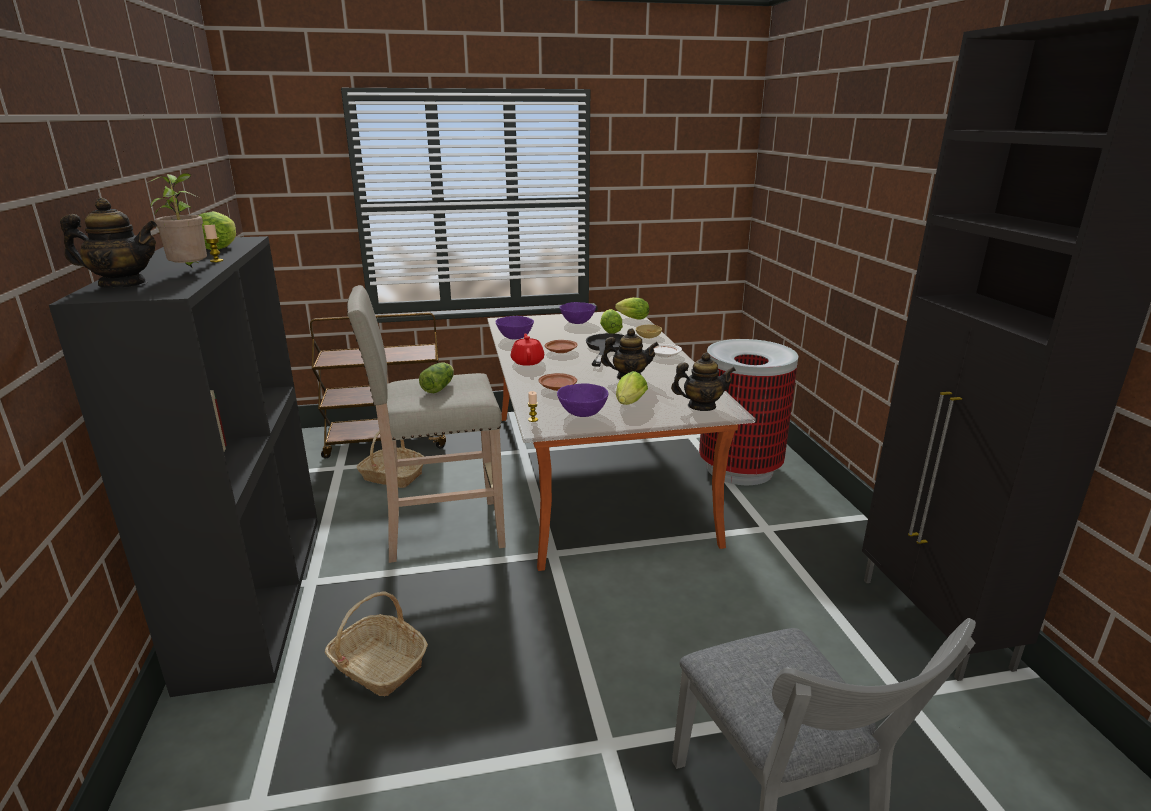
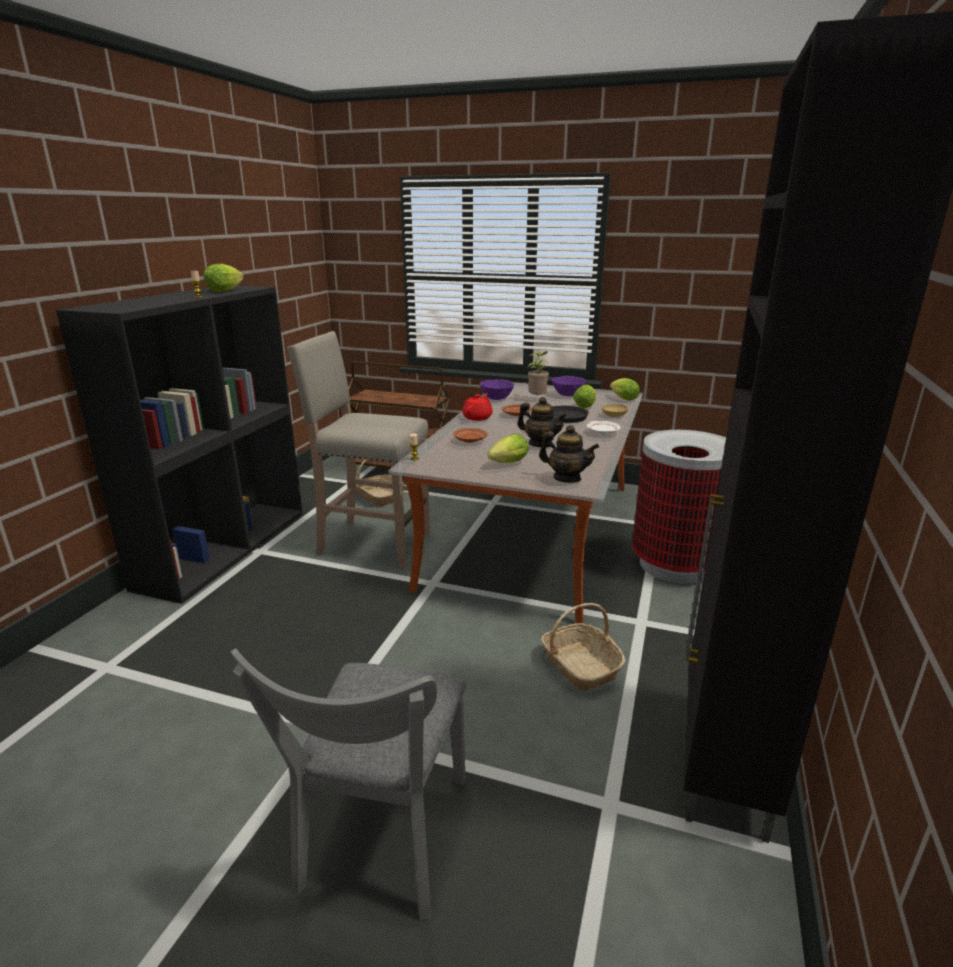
camera: 30 degrees right, 0 degrees up
teapot [60,198,157,288] -> none
potted plant [147,173,207,268] -> potted plant moved to [528,350,550,396]
basket [325,592,428,696] -> basket moved to [541,603,626,691]
lettuce [419,362,454,393] -> none
purple bowl [557,383,609,417] -> none

